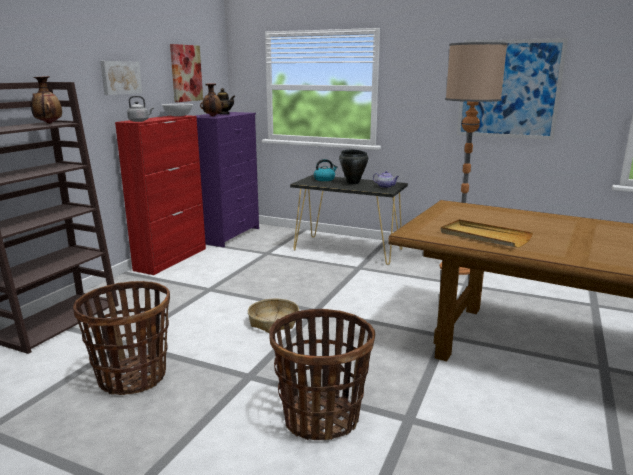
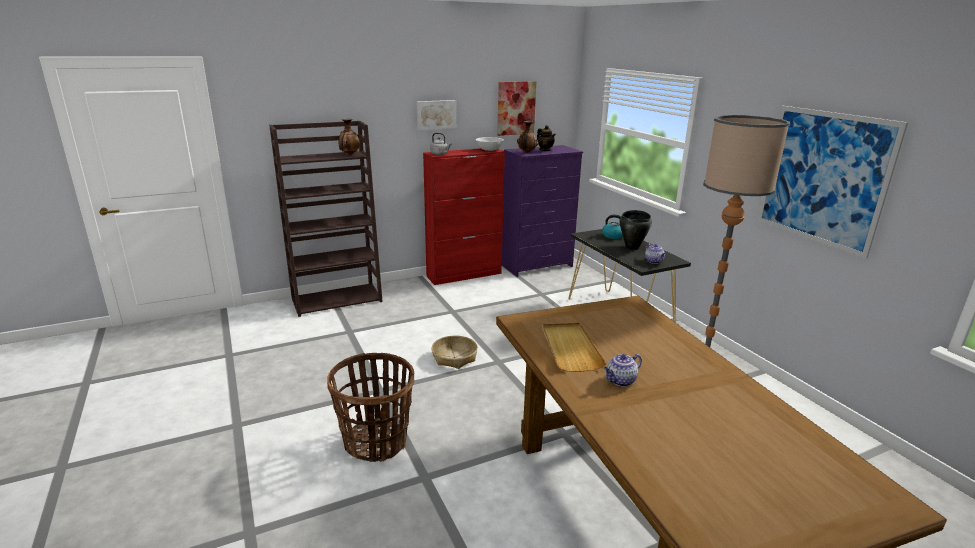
camera: 40 degrees right, 5 degrees up
basket [73,281,170,395] -> none
none -> teapot [604,354,642,387]

